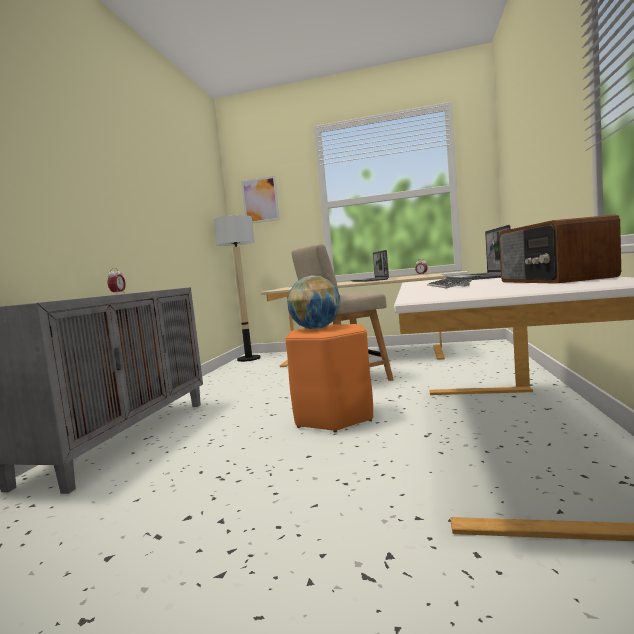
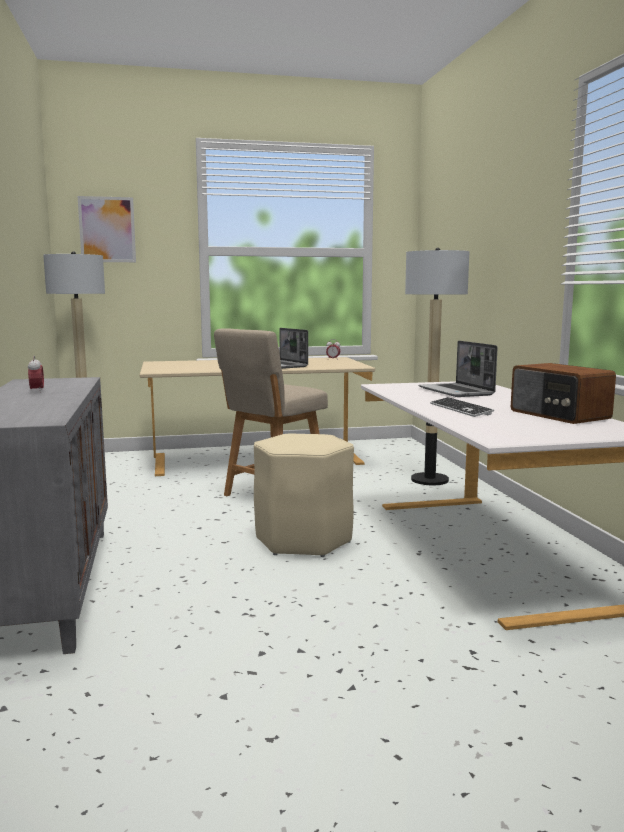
camera: 25 degrees left, 5 degrees up
orange stool [285,324,373,432] -> beige stool [254,434,354,557]
globe [287,275,341,329] -> none
none -> floor lamp [405,248,469,485]

